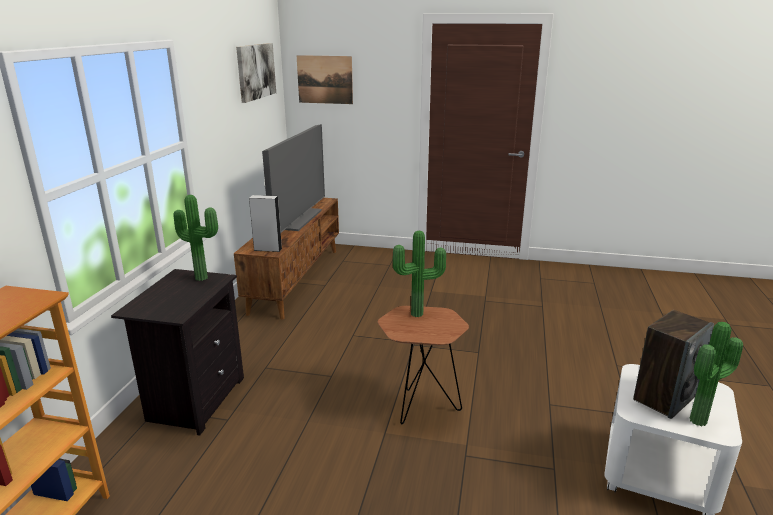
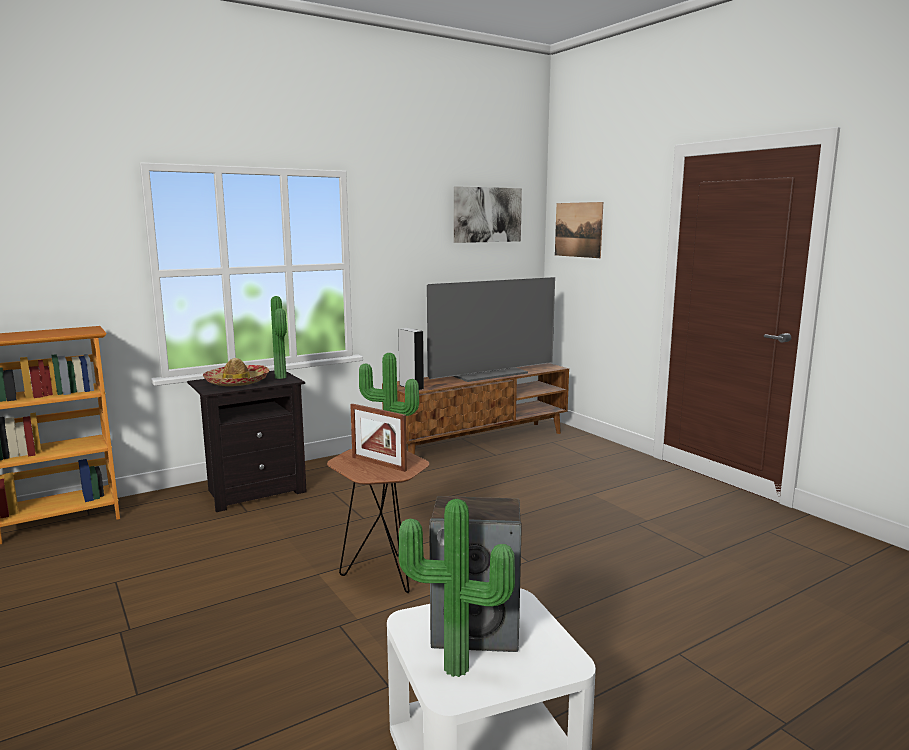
camera: 45 degrees right, 10 degrees down
none -> hat [203,358,269,386]
none -> picture frame [350,404,407,472]

